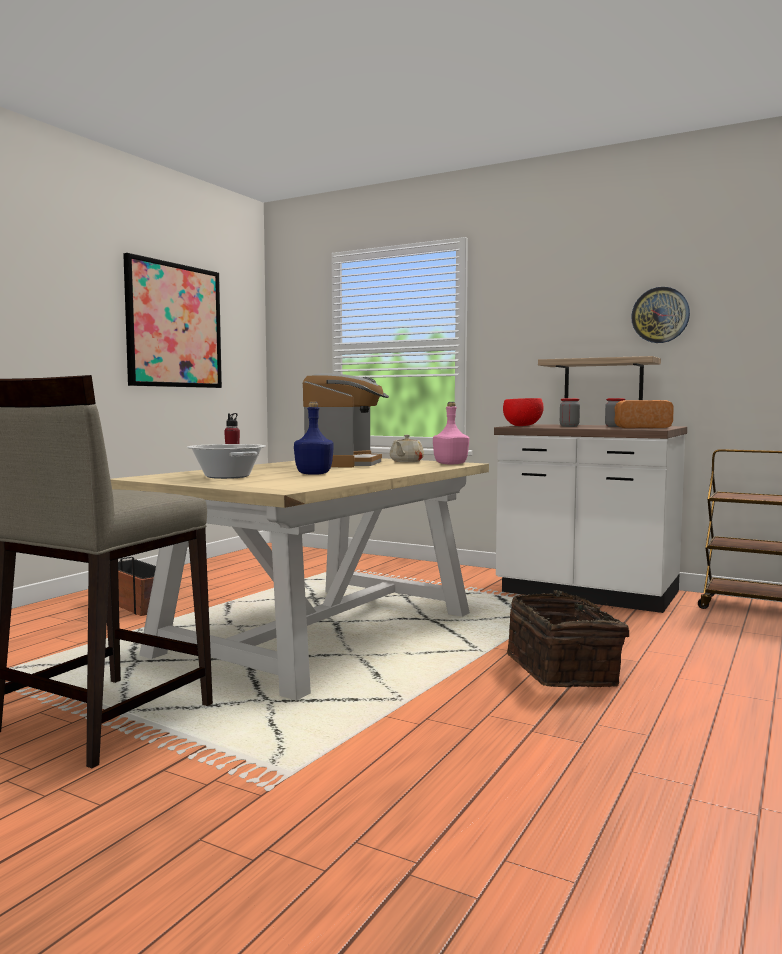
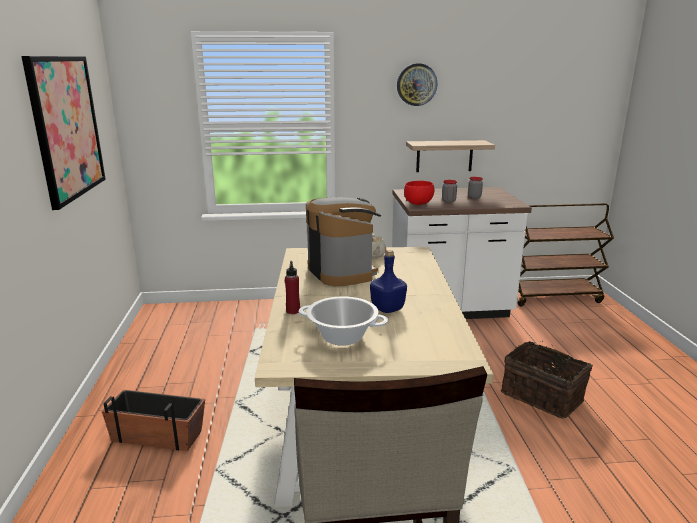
camera: 35 degrees left, 15 degrees up
pink bottle [433,402,469,465] -> none
bread [614,400,674,428] -> none
wall clock [631,287,690,343] -> wall clock moved to [397,63,437,106]

